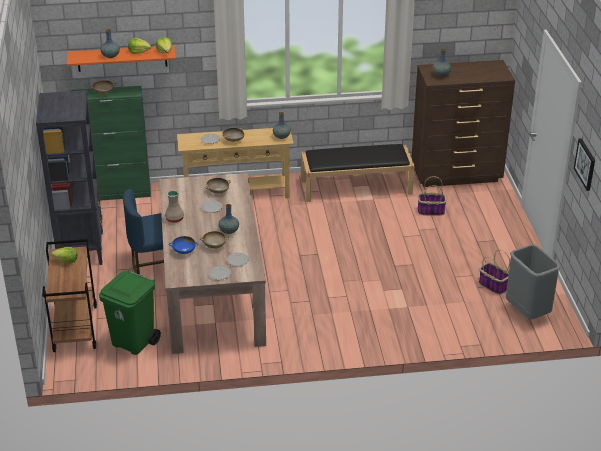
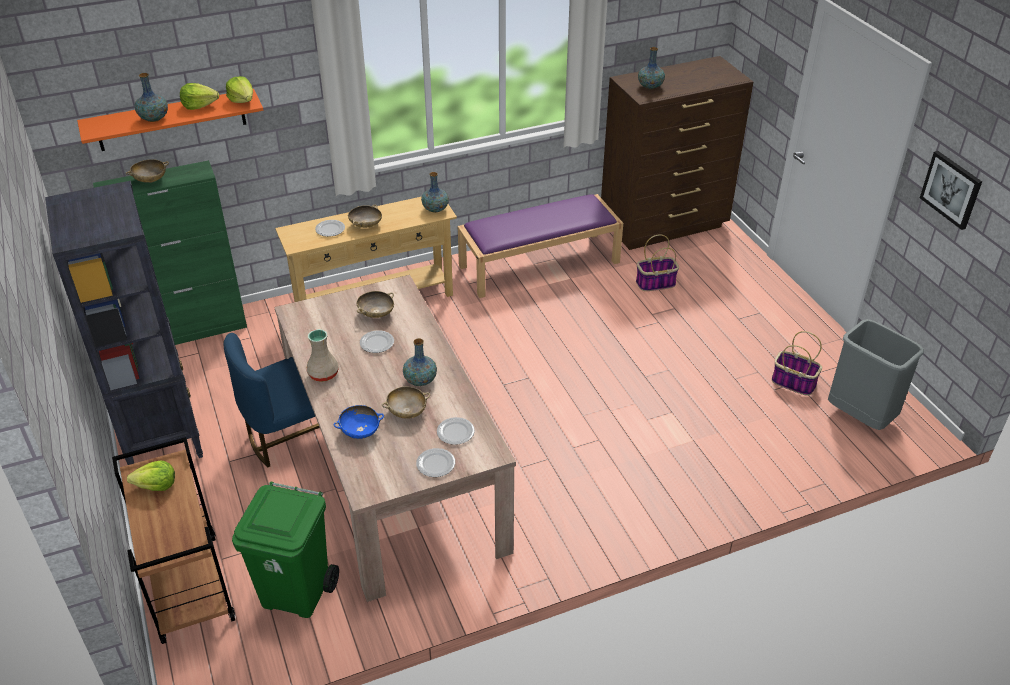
camera: 15 degrees left, 5 degrees up
black bench [301,144,415,202] -> purple bench [458,194,623,298]

